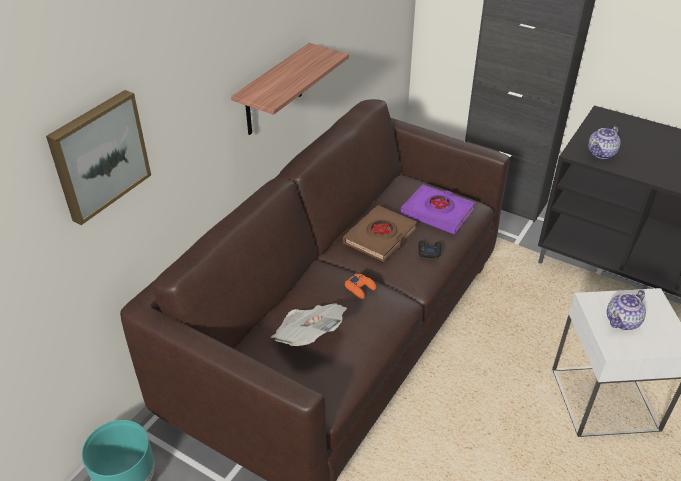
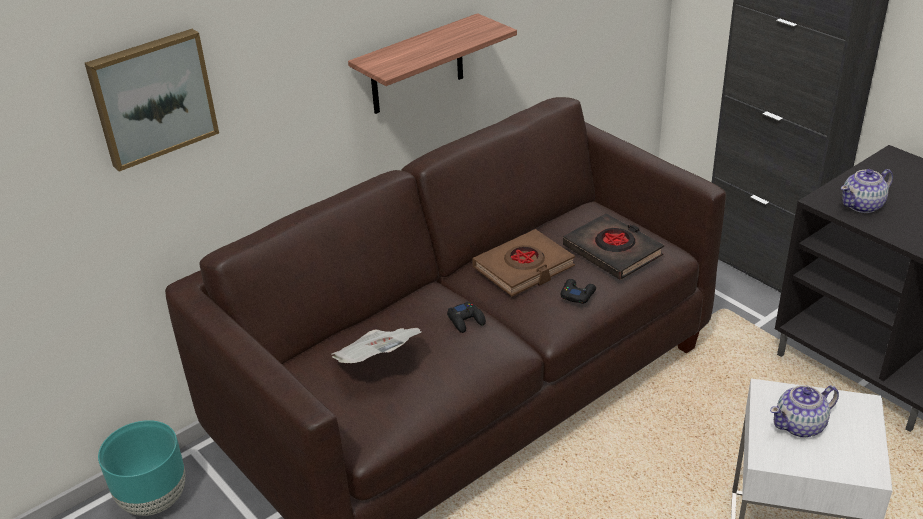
camera: 20 degrees right, 5 degrees down
orange game controller [345,273,376,299] -> black game controller [447,302,486,333]
purple book [400,184,475,235] -> black book [563,214,664,280]

